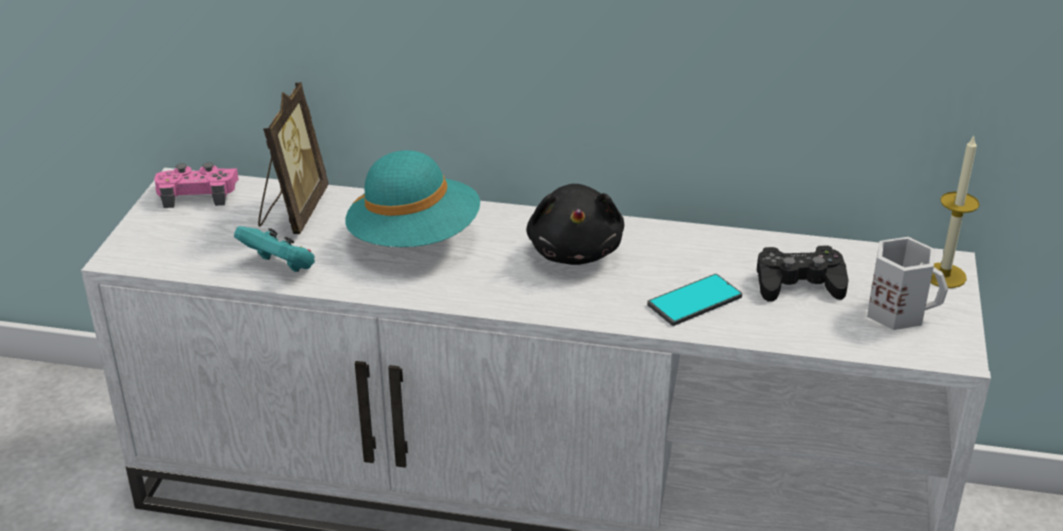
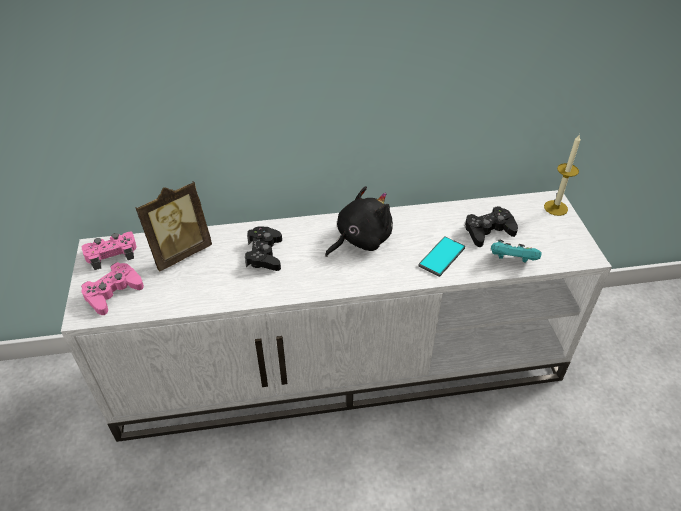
camera: 20 degrees left, 10 degrees up
turquoise game controller [234,226,315,272] -> turquoise game controller moved to [491,240,542,263]
picture frame [258,82,329,234] -> picture frame turned 60 degrees clockwise [135,181,212,272]
turquoise hat [345,150,480,247] -> black game controller [245,226,282,271]
black plush toy [526,184,624,265] -> black plush toy turned 105 degrees counterclockwise [325,186,393,257]
white mug [867,237,948,330] -> none
none -> pink game controller [81,262,144,315]

